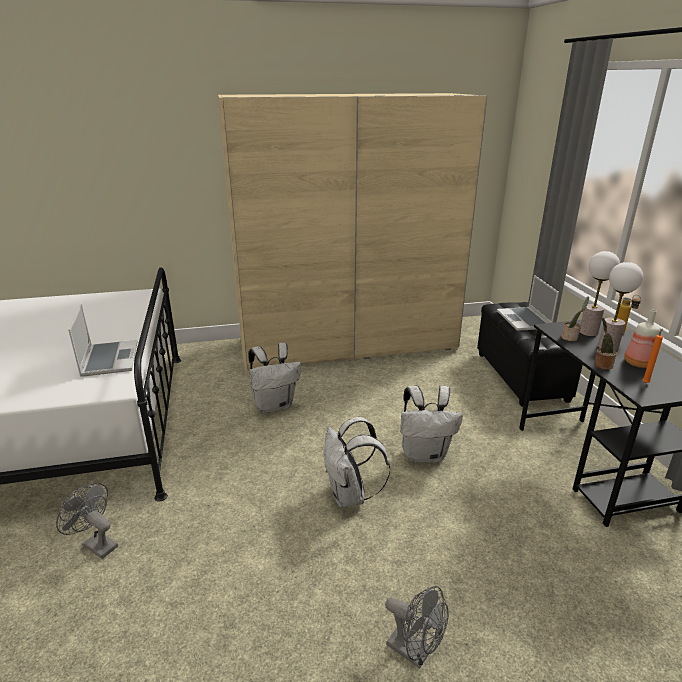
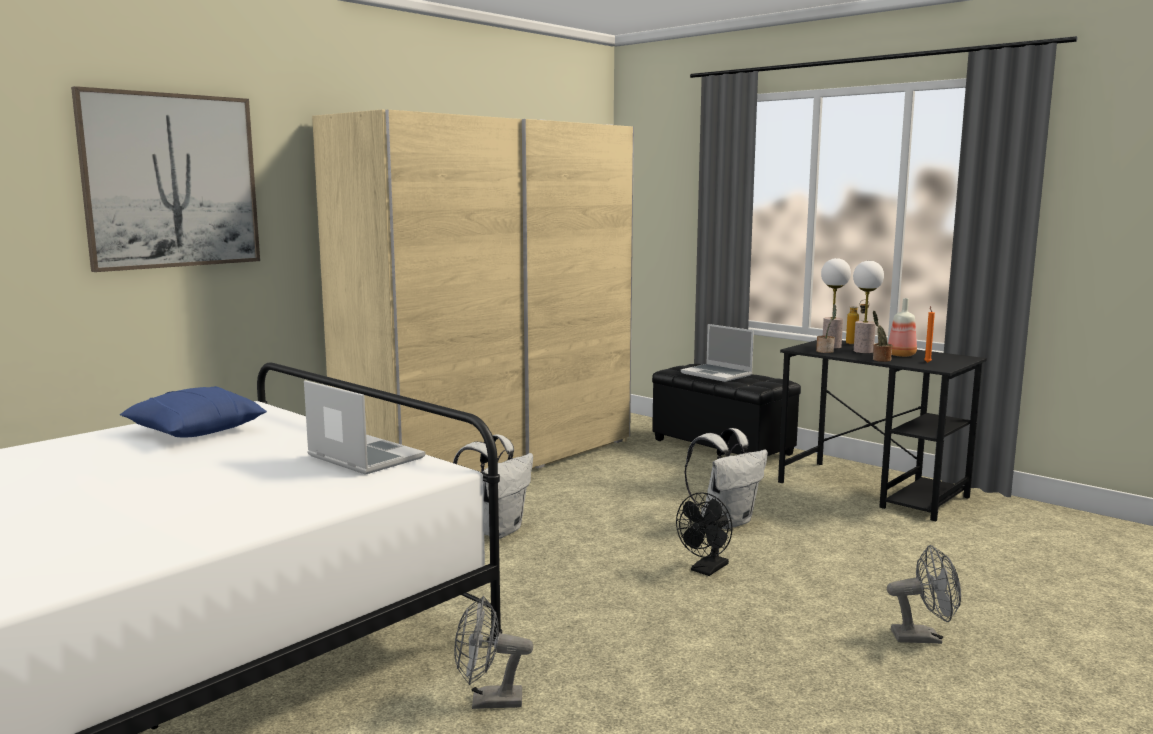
camera: 35 degrees left, 15 degrees down
white backpack [323,417,390,508] -> black fan [676,492,733,576]
none -> picture [71,86,260,272]
none -> blue pillow [120,386,267,437]

